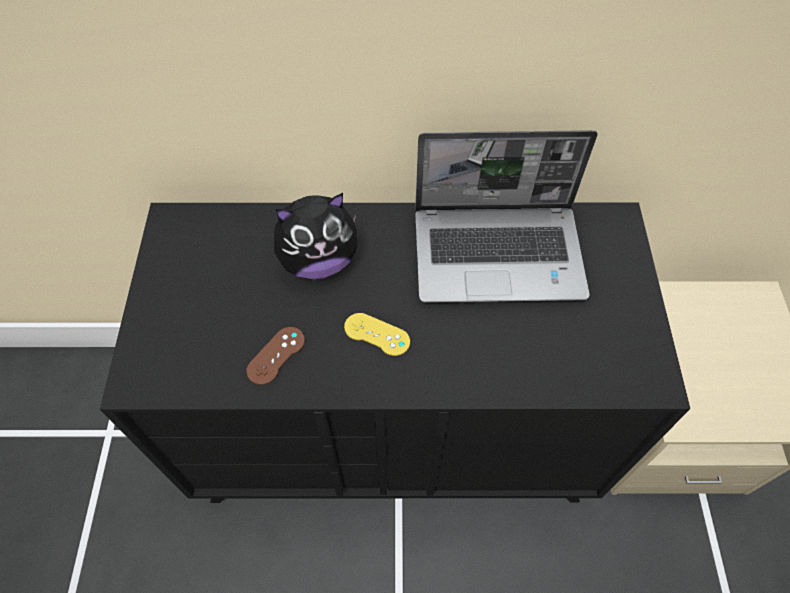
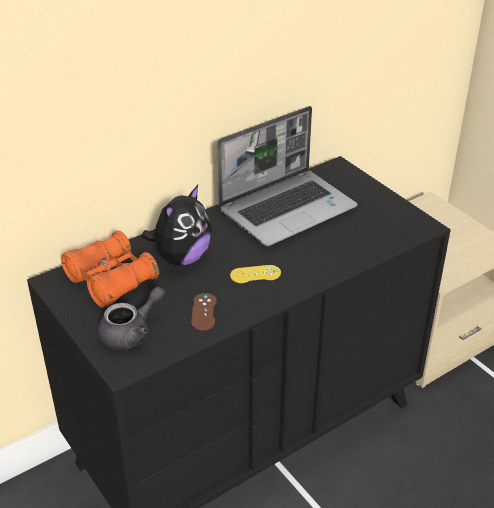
camera: 35 degrees left, 20 degrees down
none -> orange binoculars [61,230,159,308]
none -> grey teapot [98,287,166,350]

